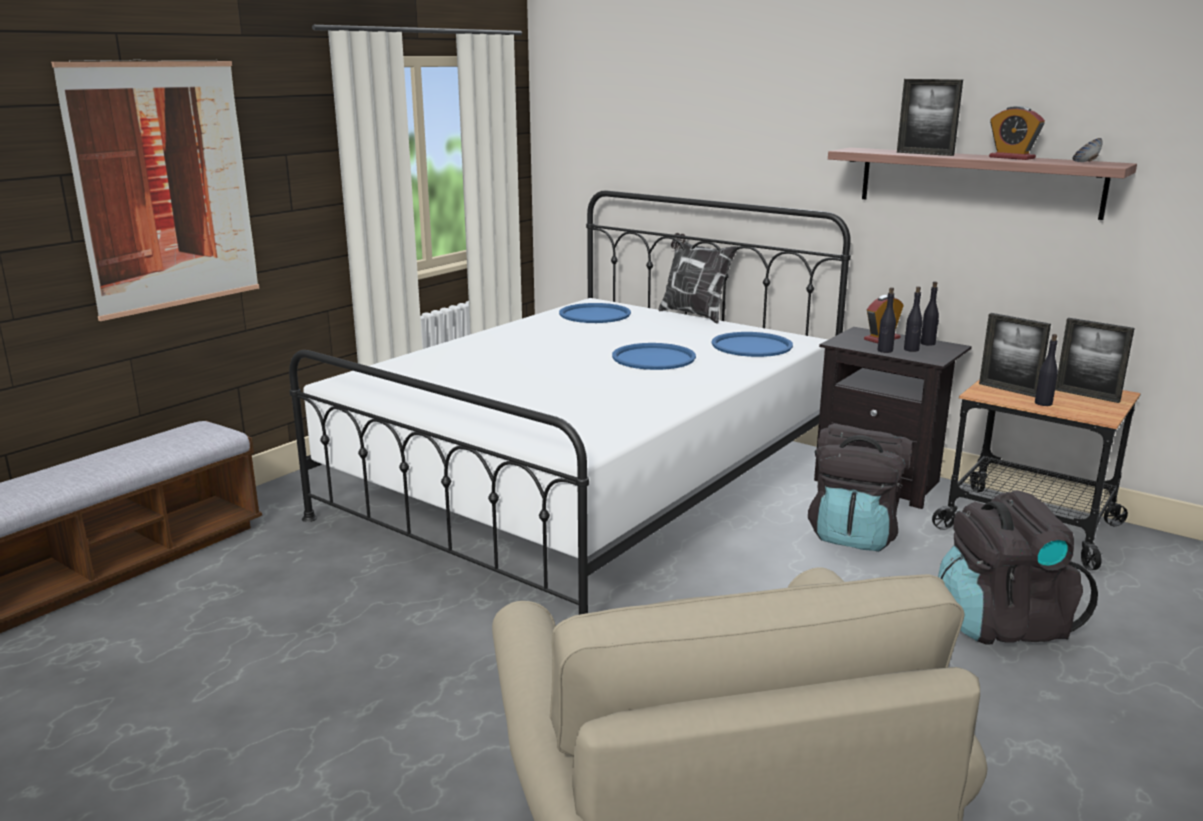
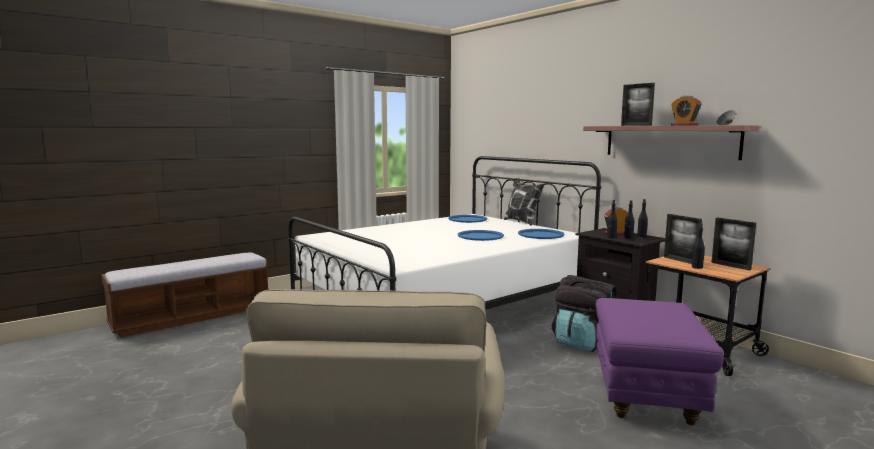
camera: 15 degrees right, 10 degrees down
picture [51,60,259,321] -> none
black backpack [938,490,1098,645] -> purple ottoman [596,298,724,425]

